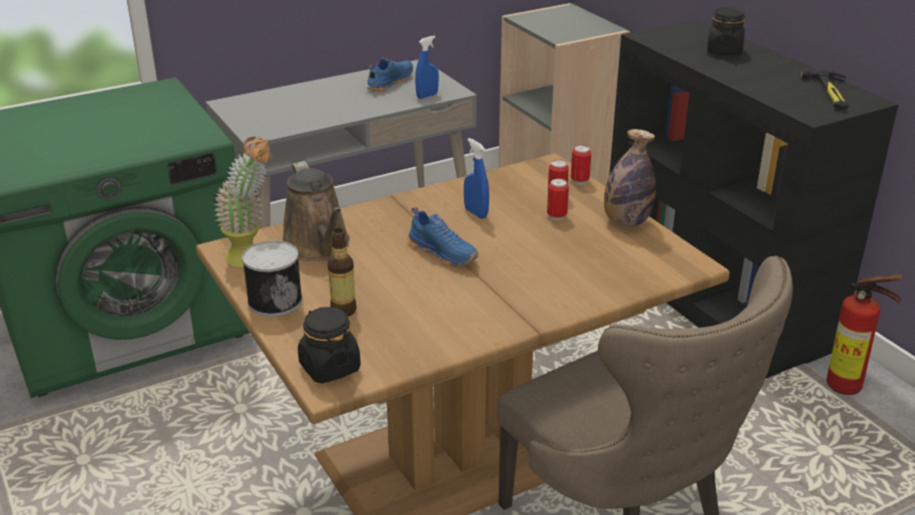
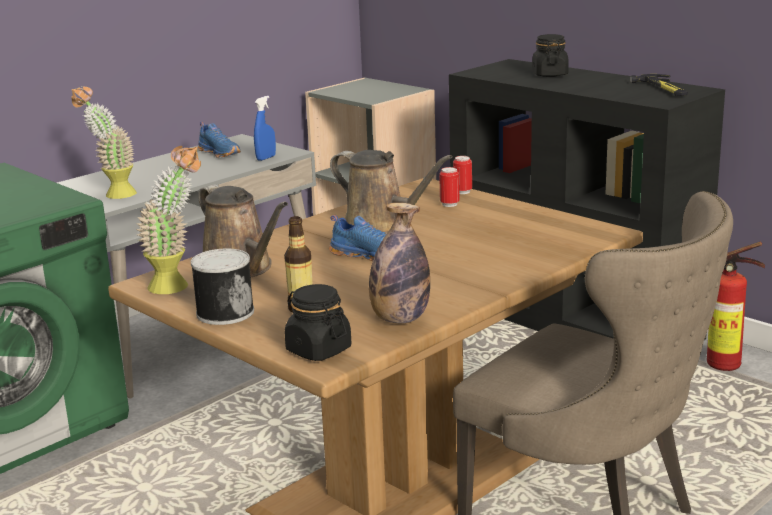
camera: 15 degrees left, 10 degrees down
blue shoe [367,58,413,91] -> blue shoe turned 120 degrees clockwise [198,122,241,158]
blue spray bottle [464,138,489,219] -> brown watering can [330,150,452,234]
can [547,179,569,220] -> none
bottle [604,129,656,227] -> bottle moved to [369,203,430,323]
none -> potted plant [71,86,137,199]

